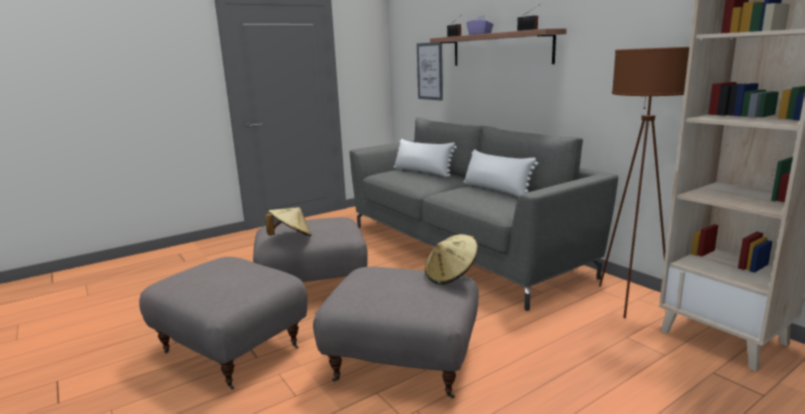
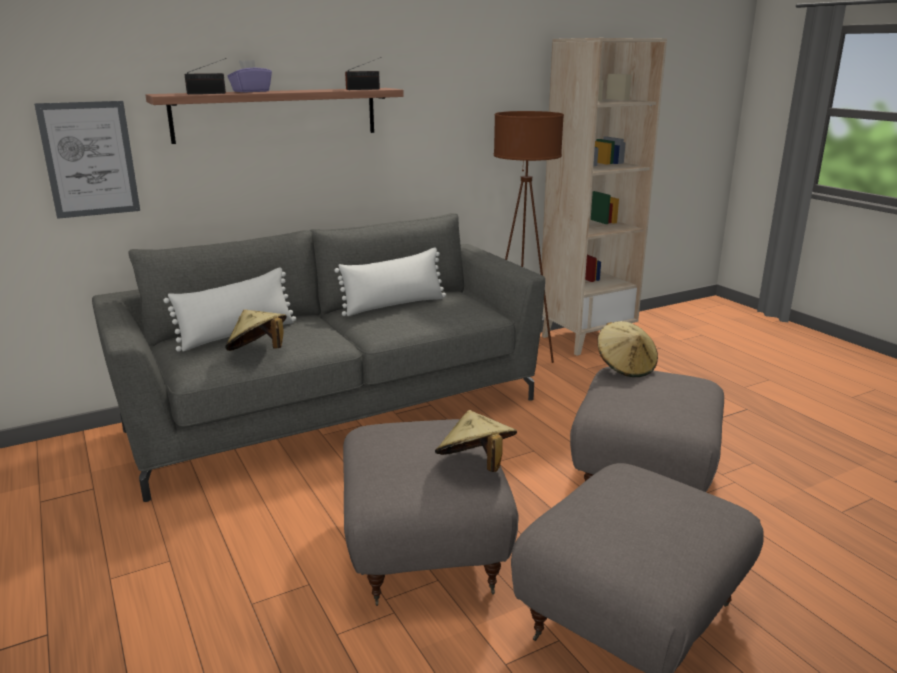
camera: 85 degrees left, 5 degrees up
none -> beige hat [225,309,287,351]

